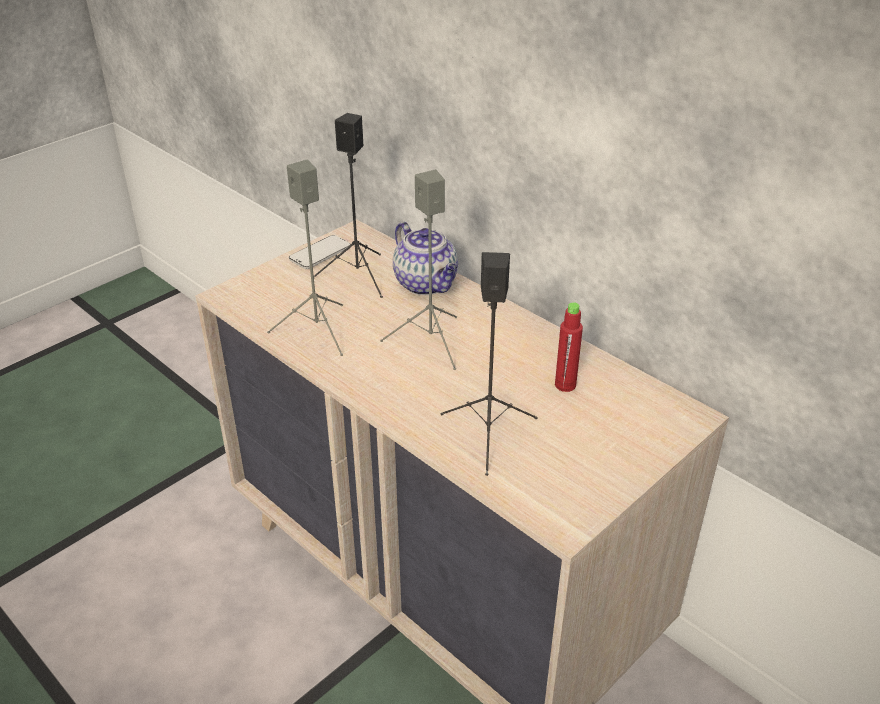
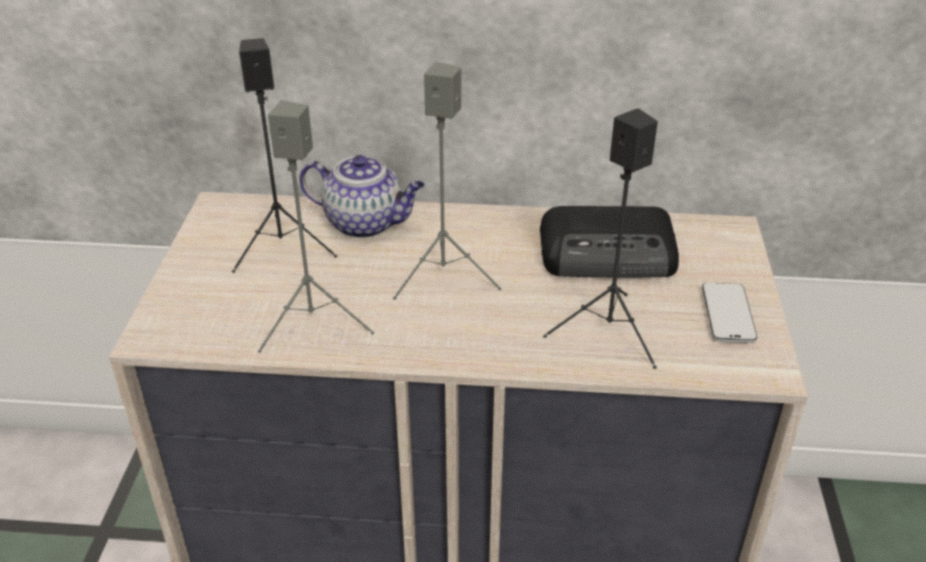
camera: 40 degrees left, 0 degrees up
phone [289,235,351,269] -> phone moved to [702,283,757,343]
red bottle [555,302,583,392] -> radio [540,206,679,278]

